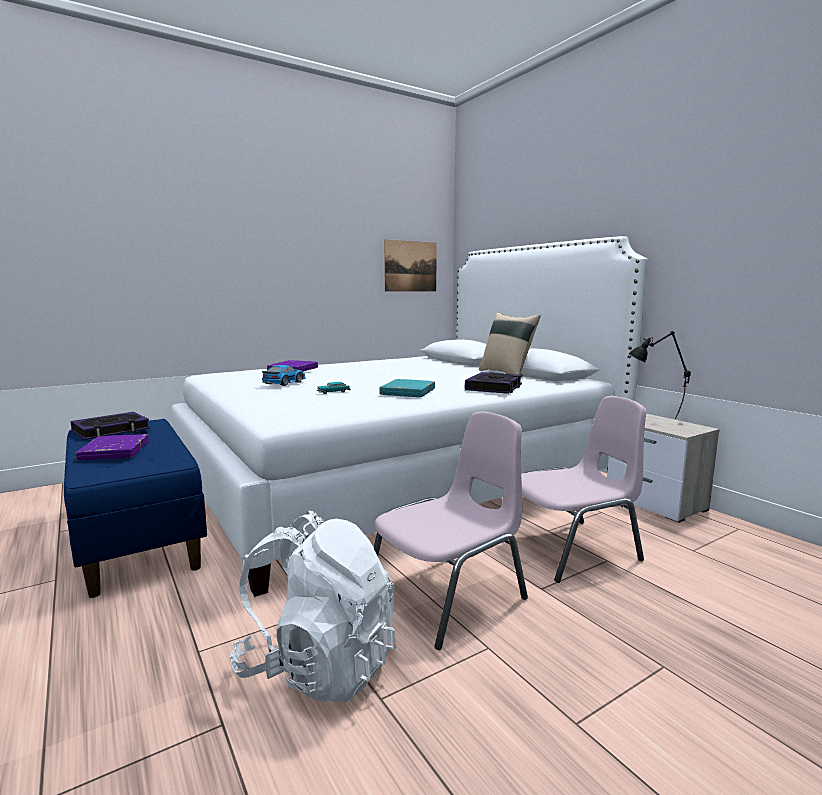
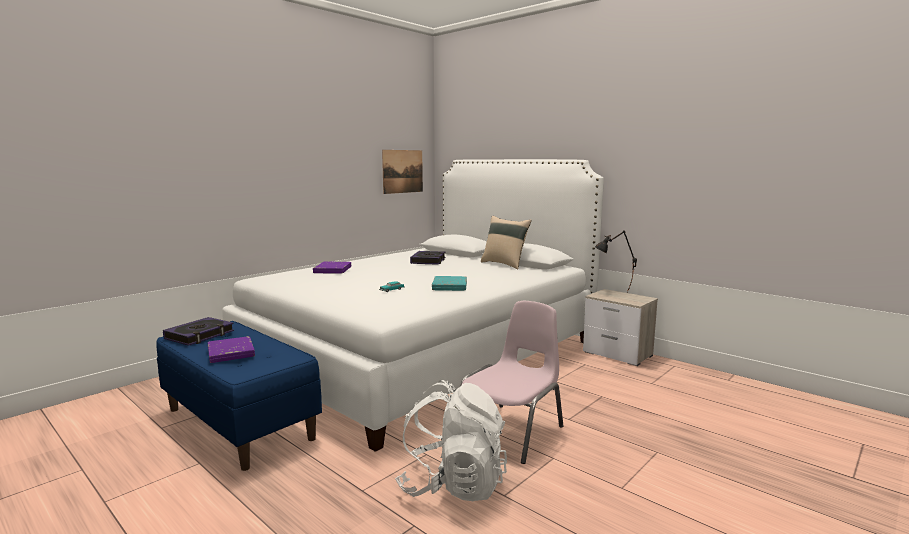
camera: 15 degrees left, 0 degrees up
toy car [262,365,306,386] -> none
book [465,372,522,394] -> book moved to [410,251,445,265]
pink chair [521,396,647,583] -> none

